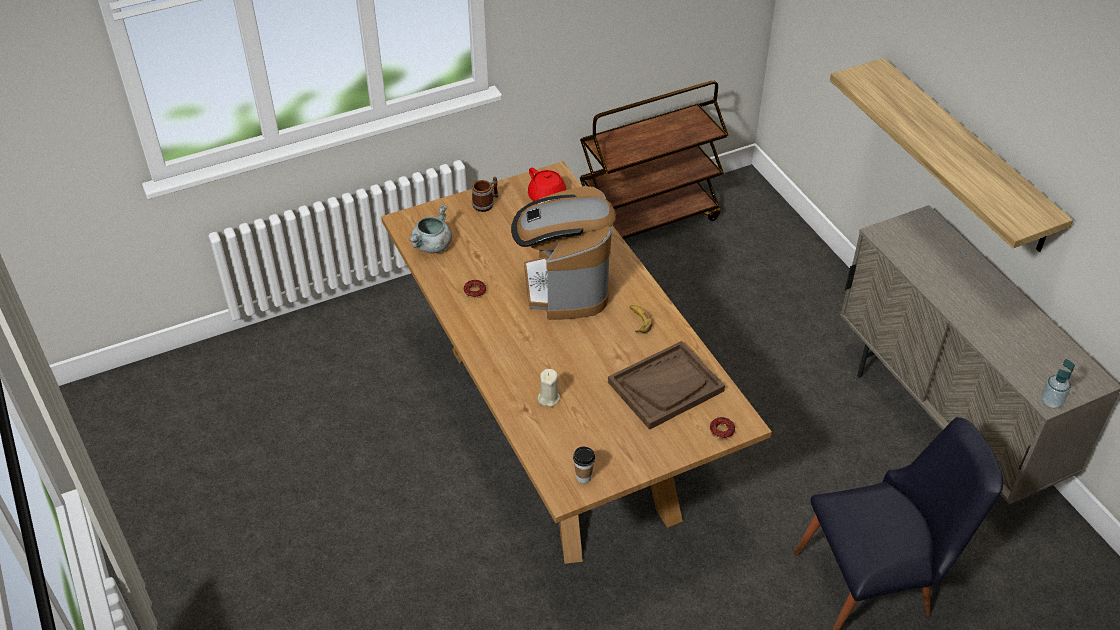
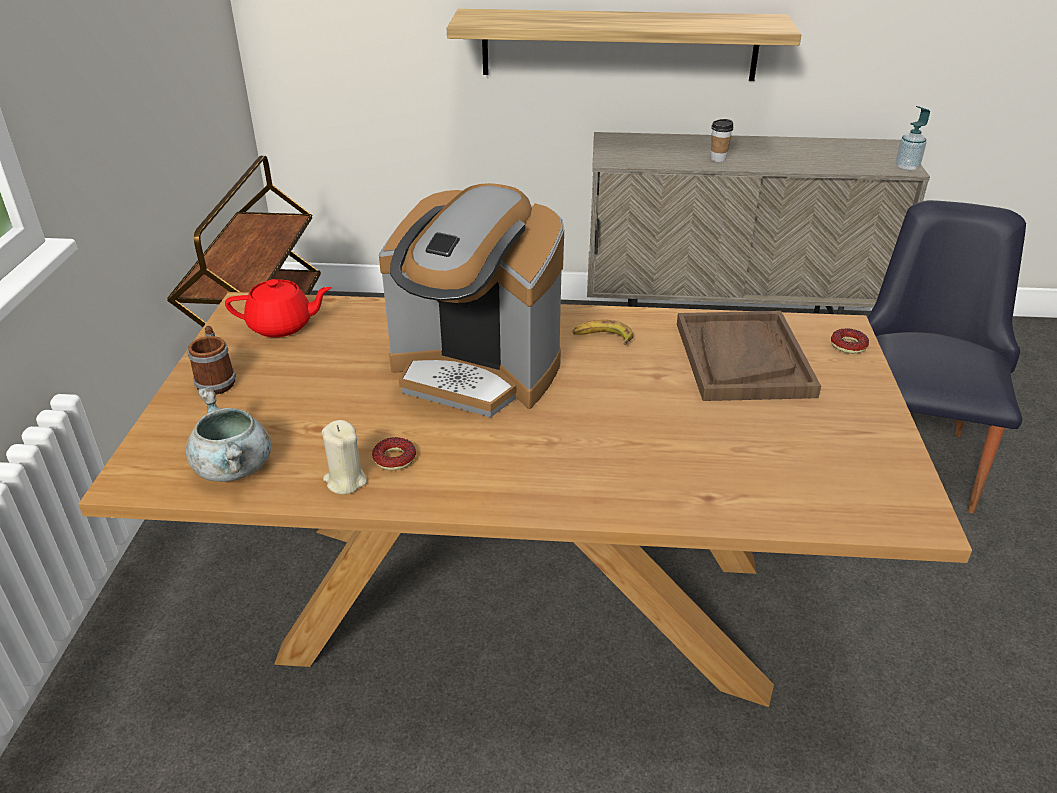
camera: 60 degrees left, 10 degrees down
beige candle [538,369,560,407] -> beige candle moved to [322,420,367,494]
cup [573,447,595,483] -> cup moved to [711,119,734,162]

